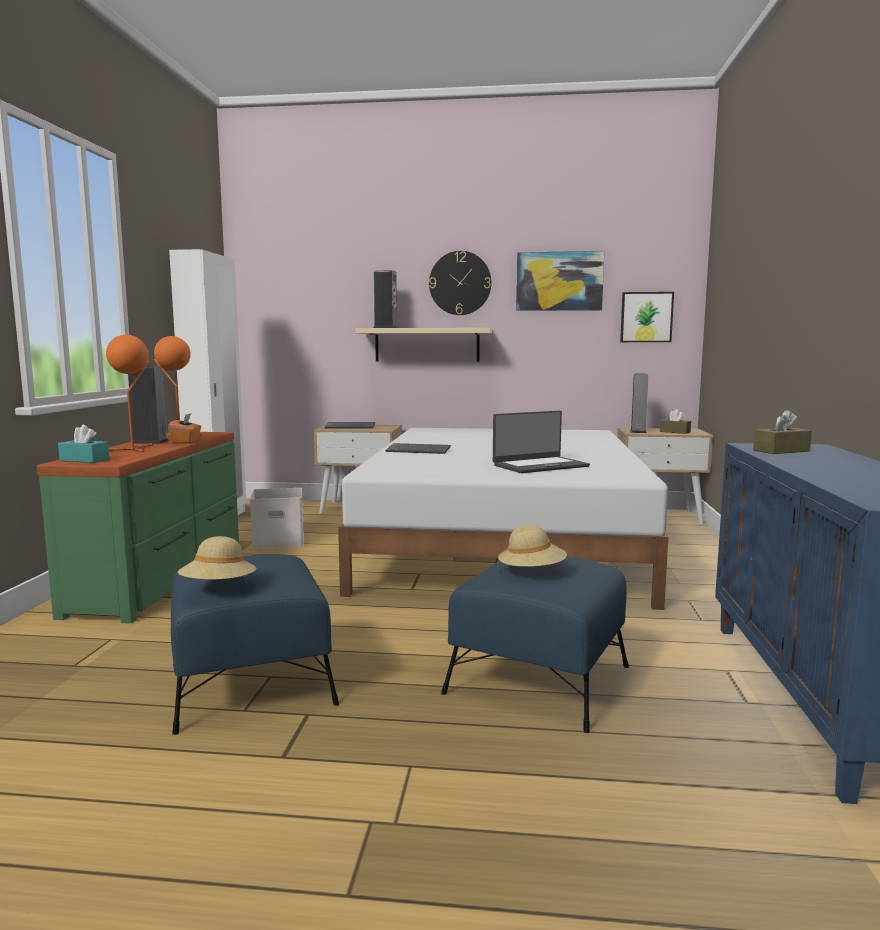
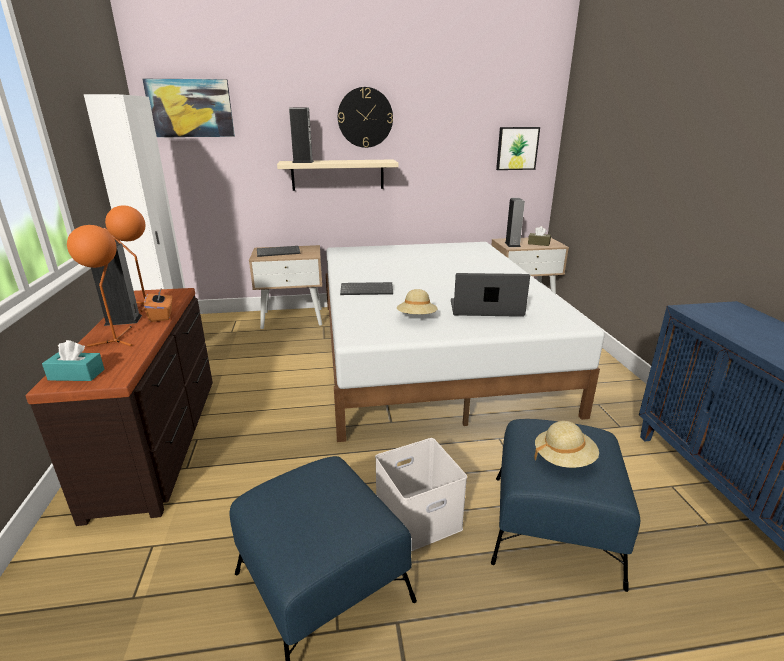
camera: 15 degrees left, 15 degrees up
green dresser [37,432,239,624] -> brown dresser [25,288,213,526]
beige hat [178,536,257,580] -> beige hat moved to [397,289,438,314]
white storage box [250,488,304,549] -> white storage box moved to [375,438,467,551]
laptop [493,411,590,473] -> laptop turned 135 degrees counterclockwise [451,273,530,317]
picture [516,251,604,311] -> picture moved to [142,79,235,137]
brown tissue box [753,410,812,454] -> none

